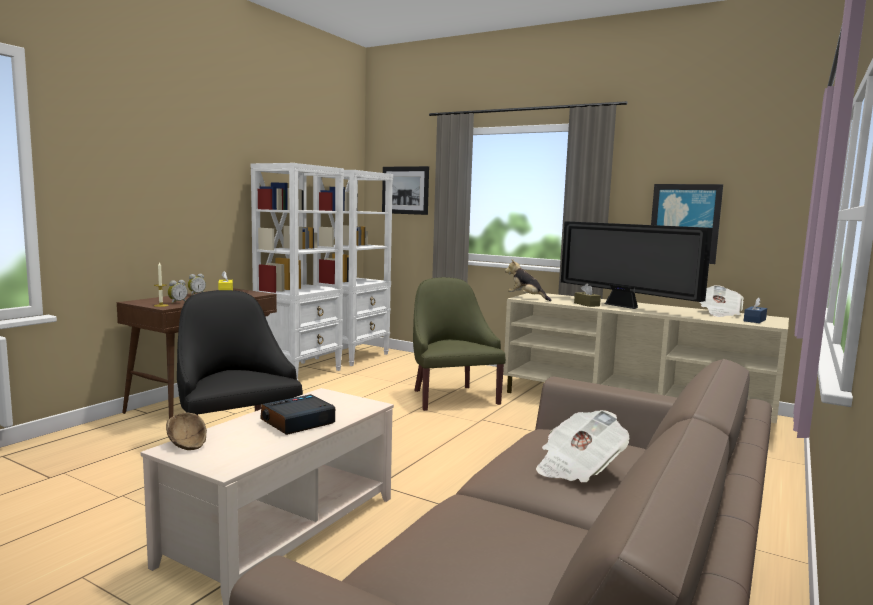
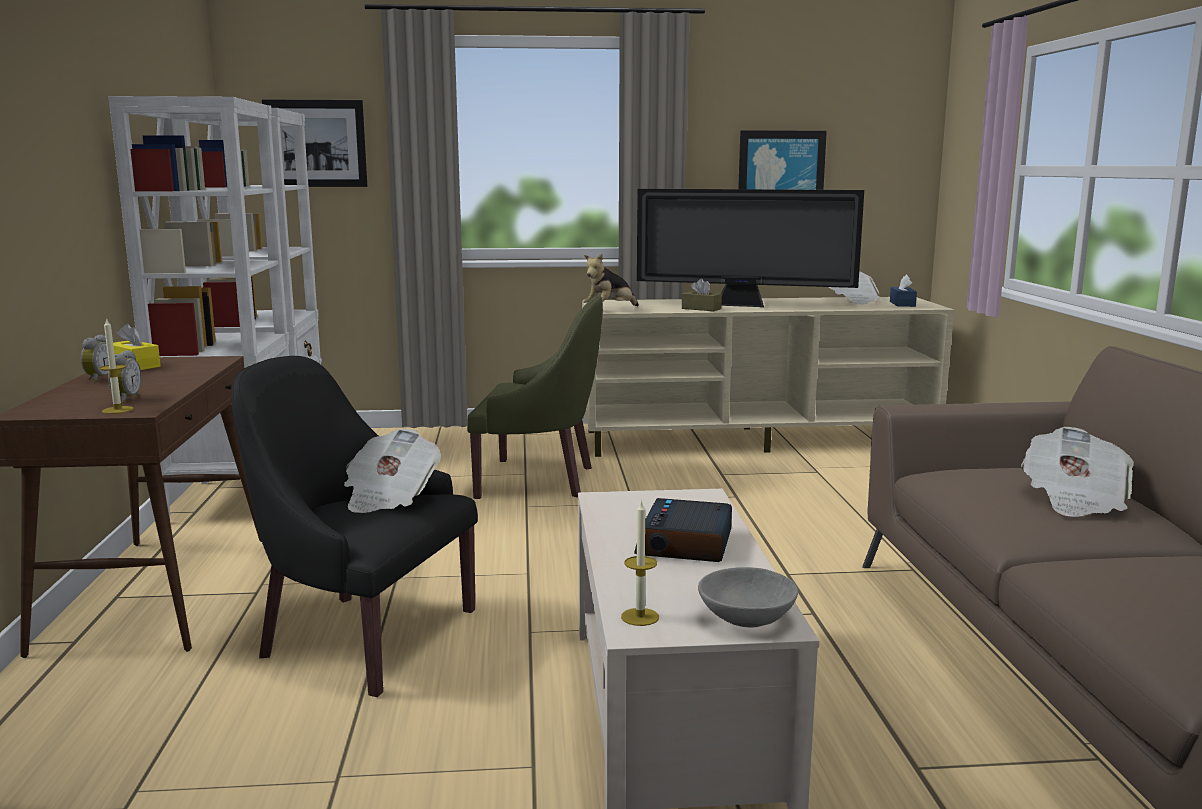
camera: 35 degrees left, 5 degrees up
brown bowl [166,412,207,450] -> candle [621,499,659,626]
green armchair [413,277,506,411] -> green armchair turned 150 degrees clockwise [467,296,603,499]
plush toy [505,260,552,301] -> plush toy turned 45 degrees counterclockwise [583,254,639,306]
none -> newspaper [344,429,441,513]
none -> grey bowl [698,567,798,628]

